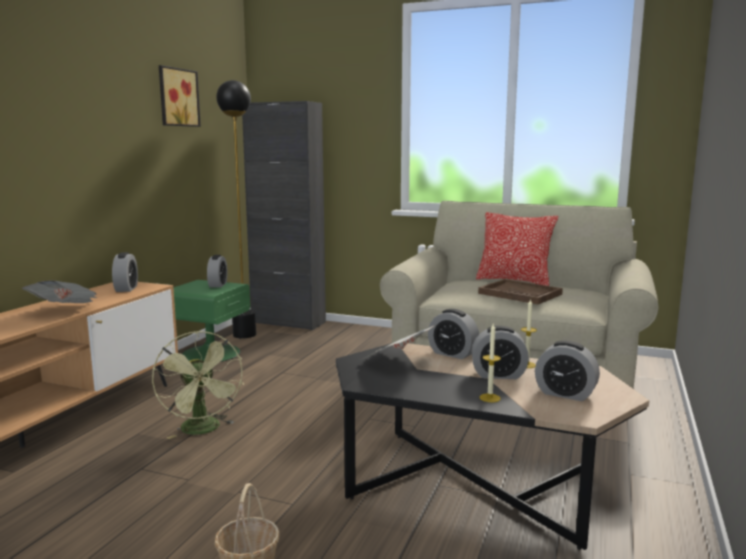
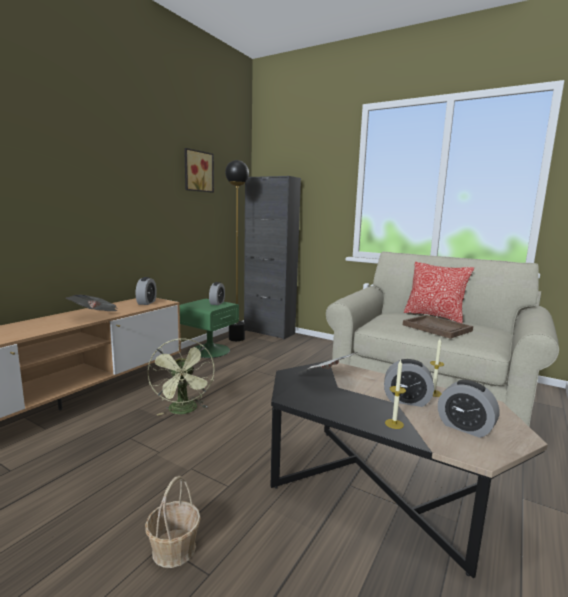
camera: 10 degrees right, 0 degrees up
alarm clock [428,309,479,359] -> none

